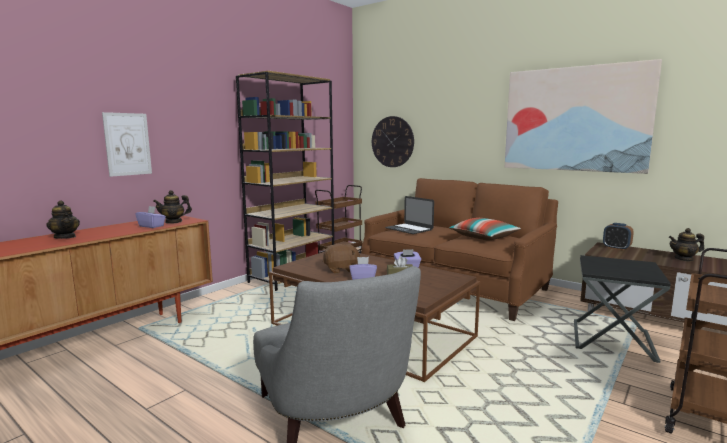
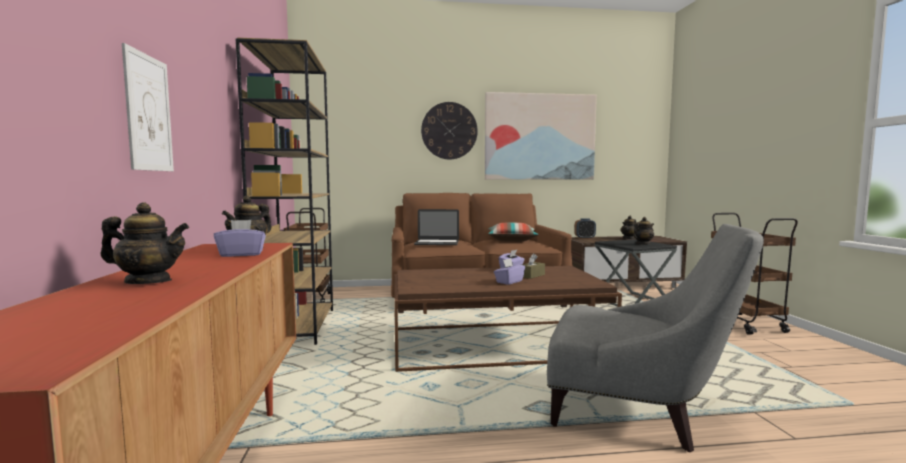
camera: 45 degrees left, 5 degrees down
brown plush toy [323,244,361,274] -> none
wall clock [372,116,414,167] -> wall clock moved to [421,102,478,160]
none -> teapot [633,217,654,245]

